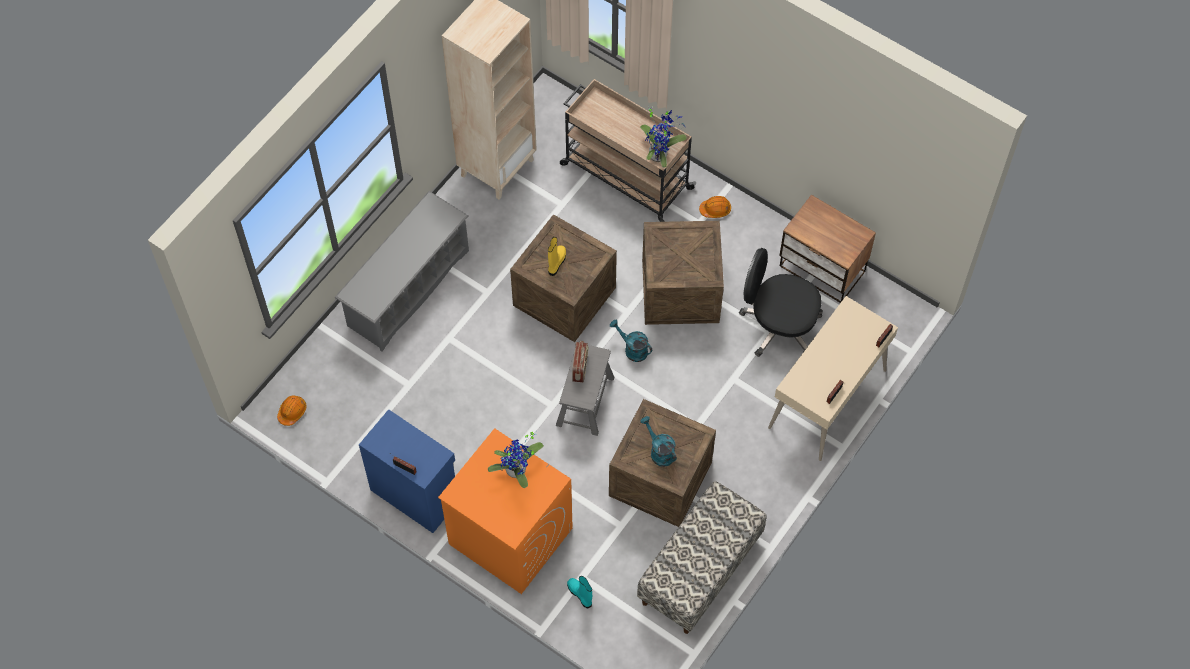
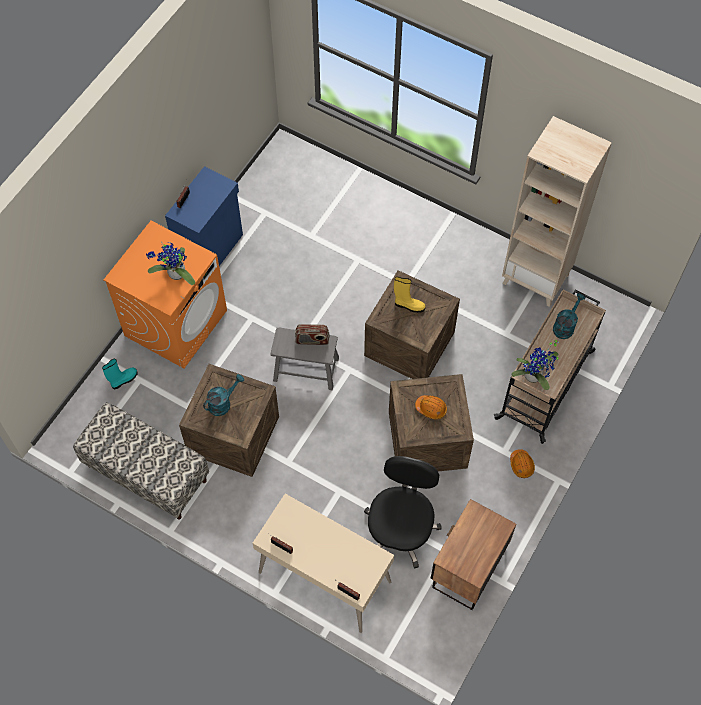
camera: 85 degrees right, 0 degrees up
orange hard hat [277,396,306,426] -> orange hard hat moved to [415,395,447,419]
grey shoe rack [334,191,469,352] -> none
turquoise watering can [610,320,652,362] -> turquoise watering can moved to [553,293,585,339]

